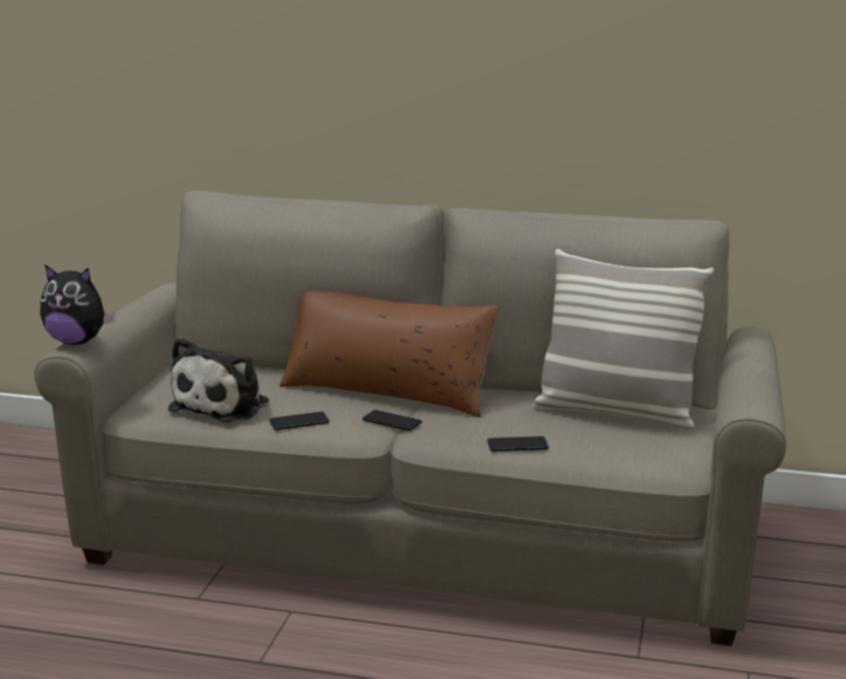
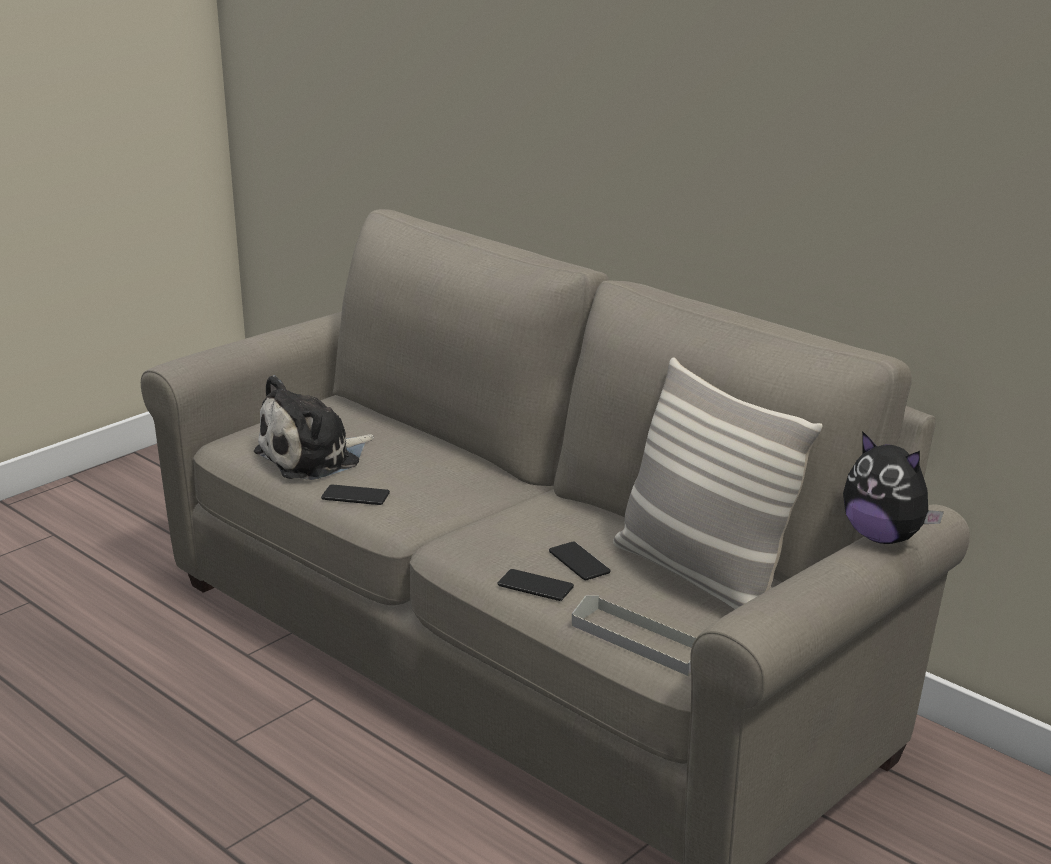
camera: 30 degrees right, 5 degrees up
plush toy [40,265,116,345] -> plush toy moved to [843,431,944,544]
brown pillow [279,291,499,417] -> none
phone [362,410,422,431] -> phone moved to [549,542,611,580]
none -> grey tray [572,596,696,676]

